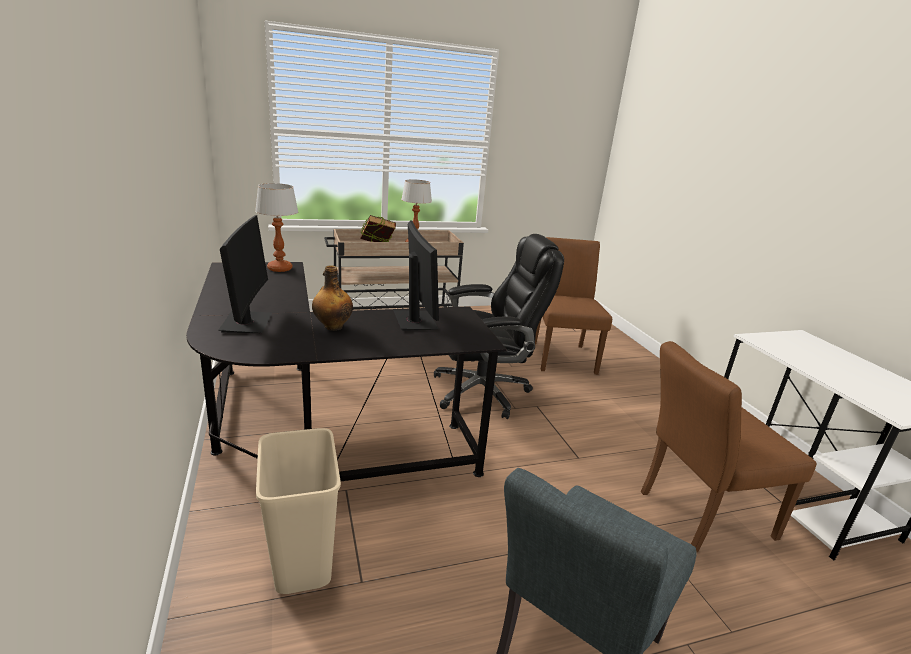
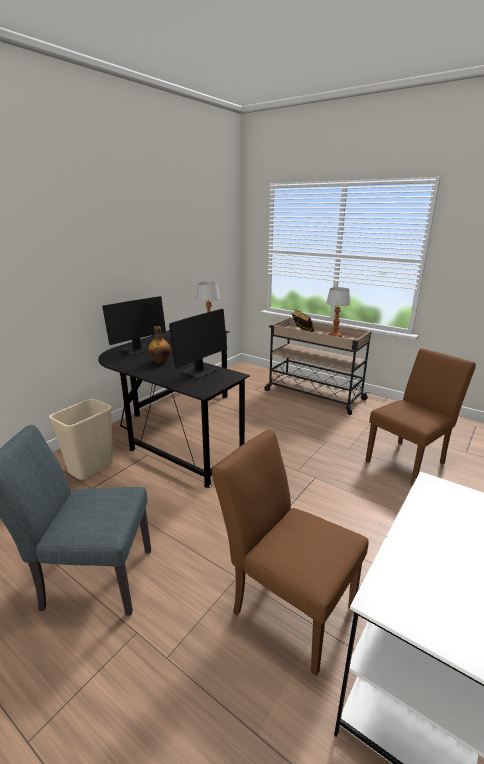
camera: 55 degrees right, 0 degrees up
black office chair [434,234,564,419] -> none

